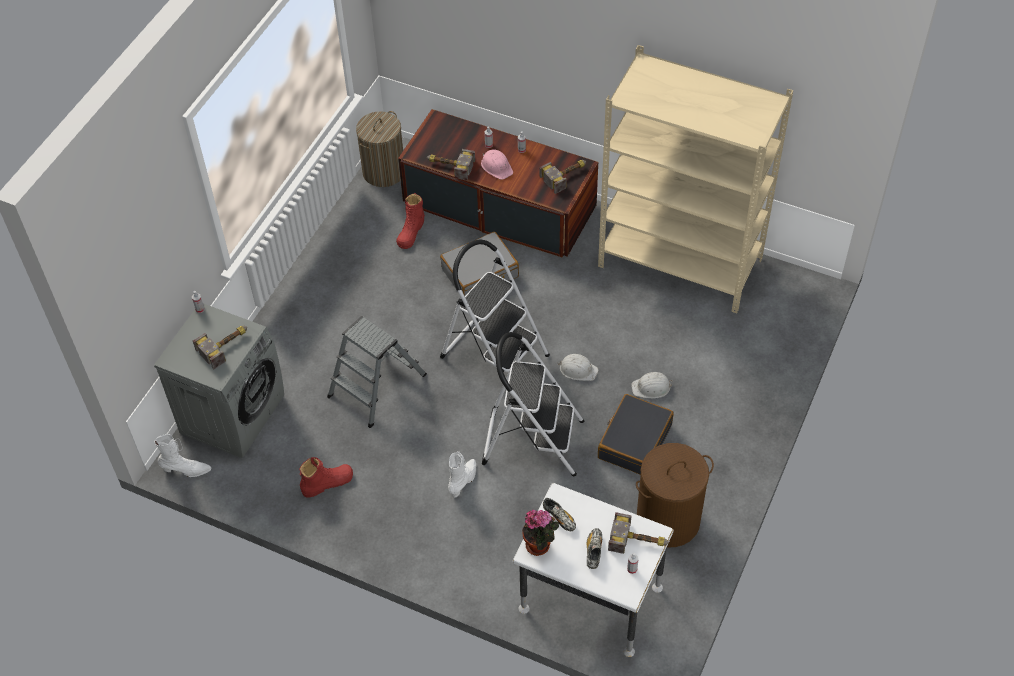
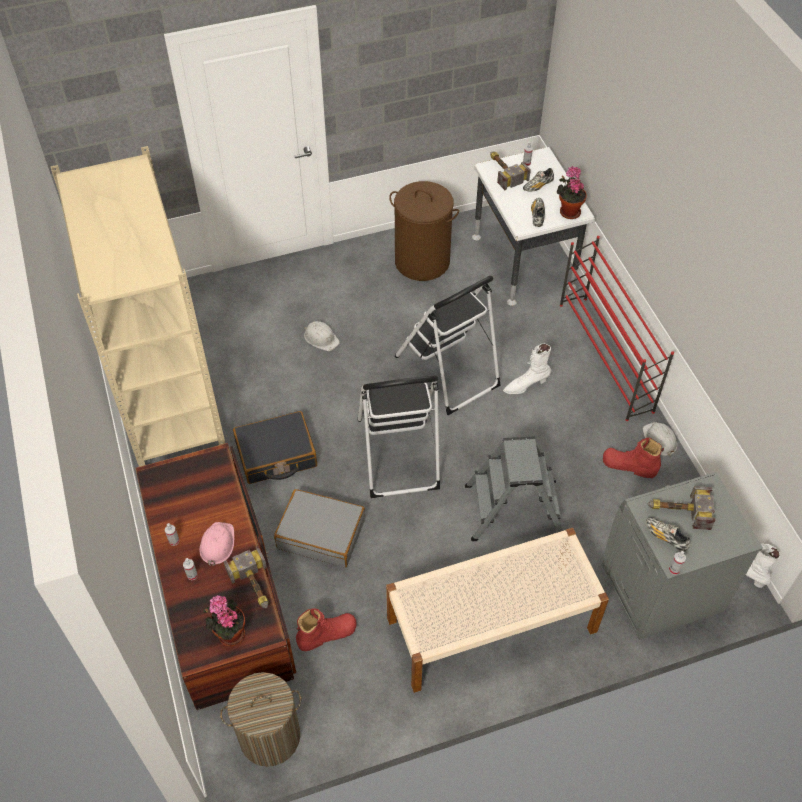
camera: 135 degrees left, 0 degrees up
hammer [539,160,586,194] -> none
white hard hat [558,354,598,381] -> white hard hat moved to [643,422,677,457]
black suitcase [598,394,674,475] -> black suitcase moved to [233,411,317,484]
none -> potted plant [203,595,245,647]
none -> beige bench [386,528,609,693]
none -> red shoe rack [560,236,674,421]
none -> shoe [646,517,690,552]

